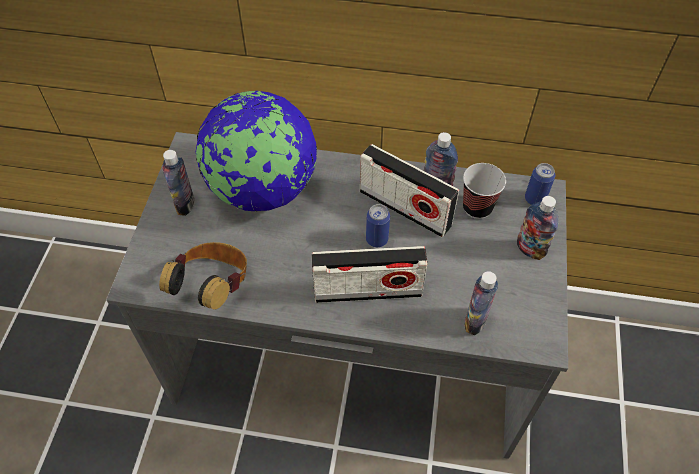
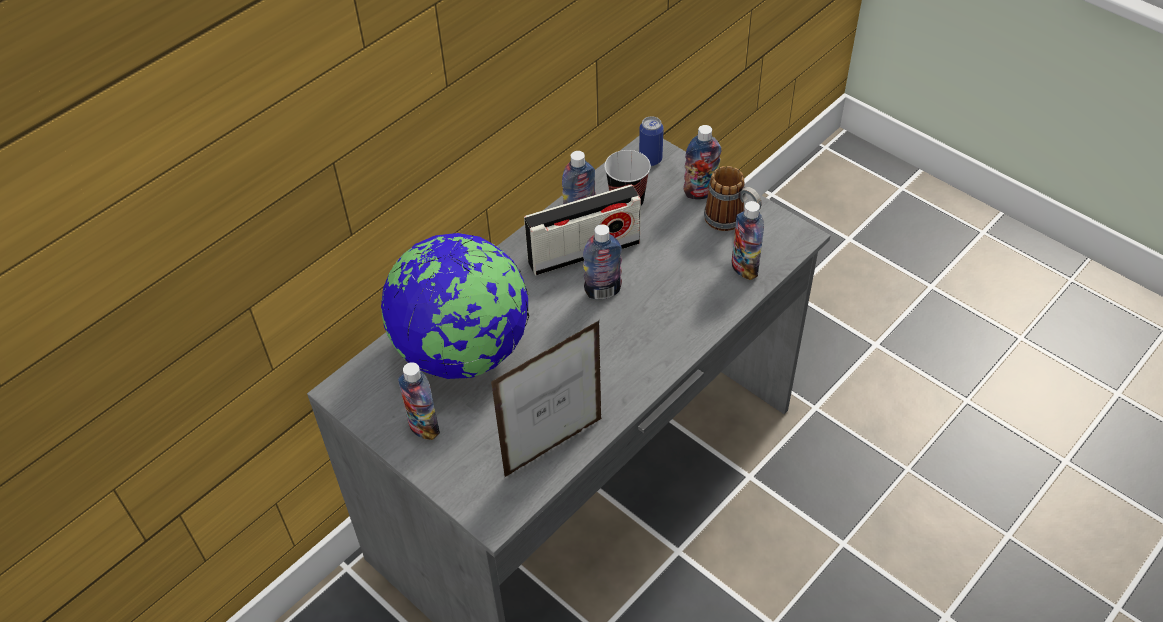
camera: 55 degrees left, 5 degrees down
headphones [159,242,247,310] -> picture frame [491,320,602,477]
radio [312,246,427,303] -> none
can [366,204,390,247] -> bottle [583,224,622,299]
none -> mug [704,166,762,231]

